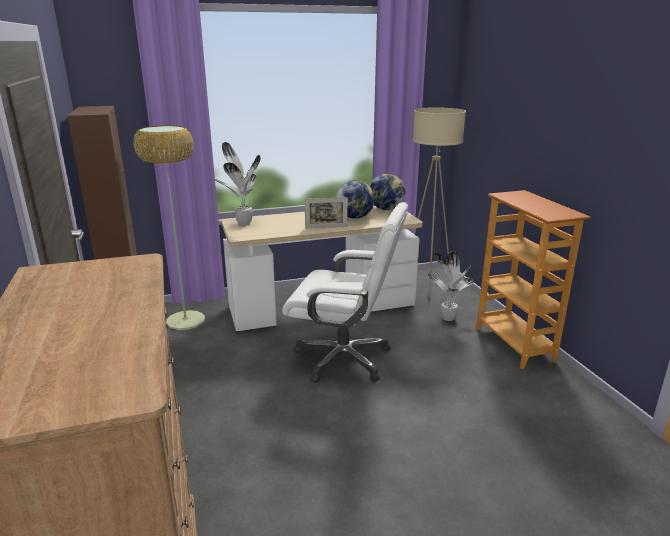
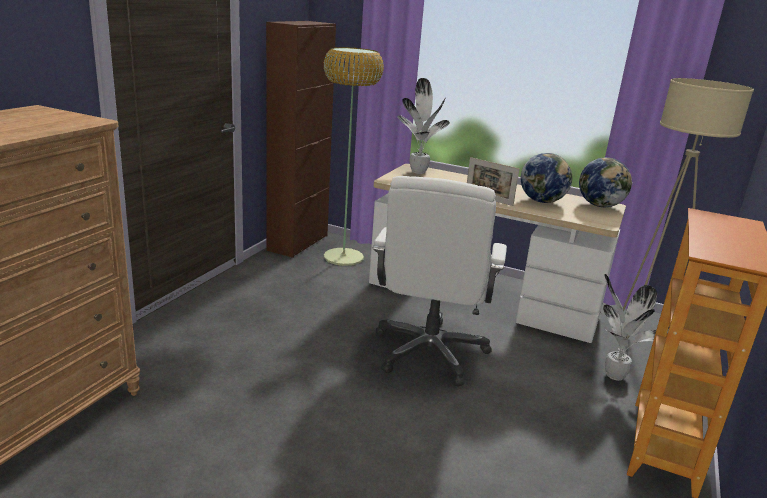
camera: 40 degrees right, 0 degrees up
white office chair [282,202,408,383] -> white office chair turned 45 degrees clockwise [372,176,507,386]

